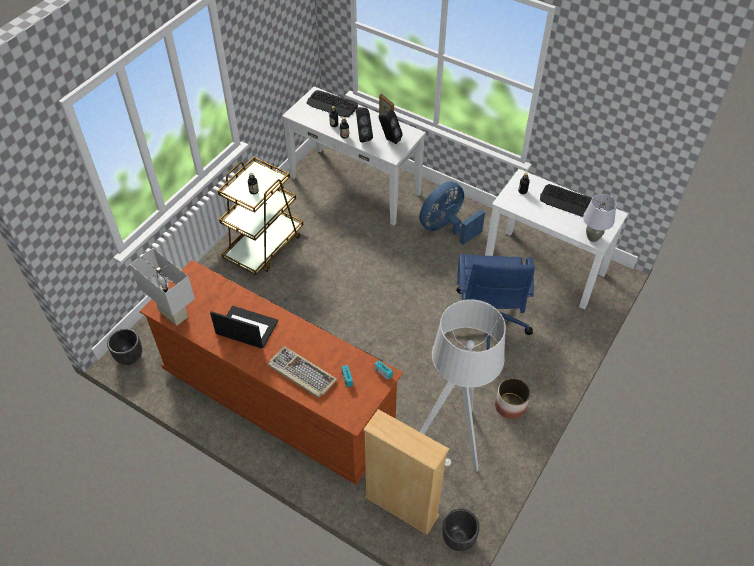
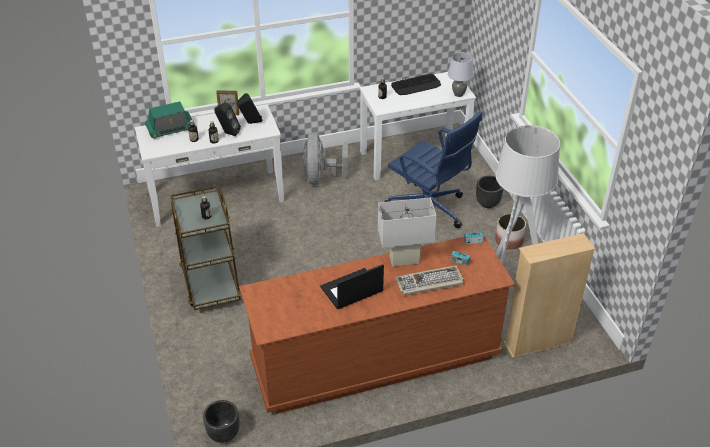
camera: 50 degrees left, 10 degrees down
white table lamp [130,248,195,326] -> white table lamp moved to [378,197,437,267]
keyboard [307,90,358,117] -> radio [145,102,192,139]
blue fan [419,181,485,245] -> grey fan [303,132,348,185]
black planter [442,509,480,551] -> black planter moved to [476,176,503,208]

